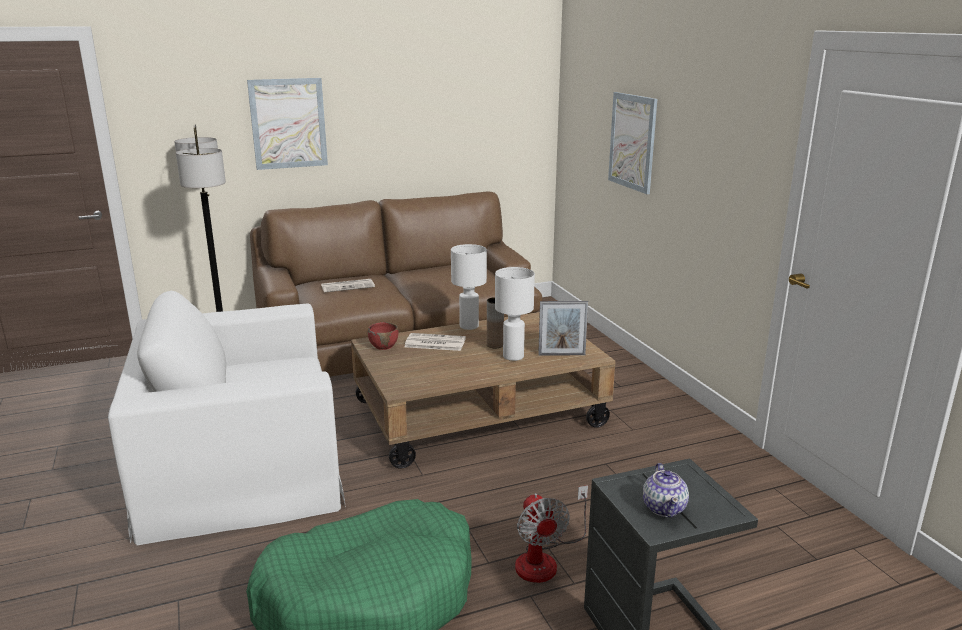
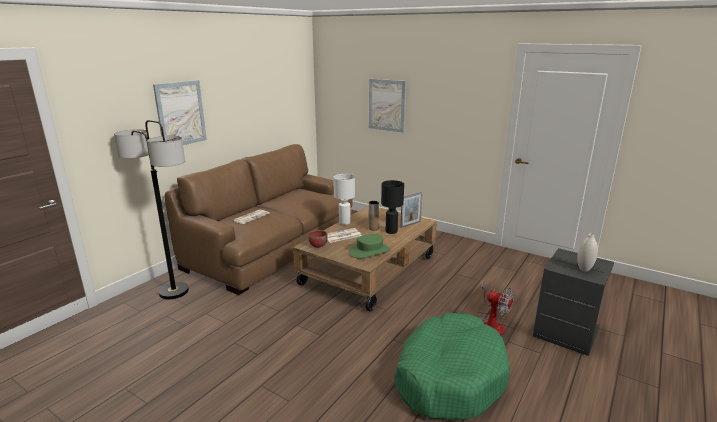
camera: 35 degrees left, 0 degrees up
white armchair [108,291,346,545] -> none
white table lamp [495,267,535,361] -> black table lamp [381,180,404,234]
teapot [643,463,689,518] -> white vase [577,234,598,272]
none -> green hat [349,234,390,259]

